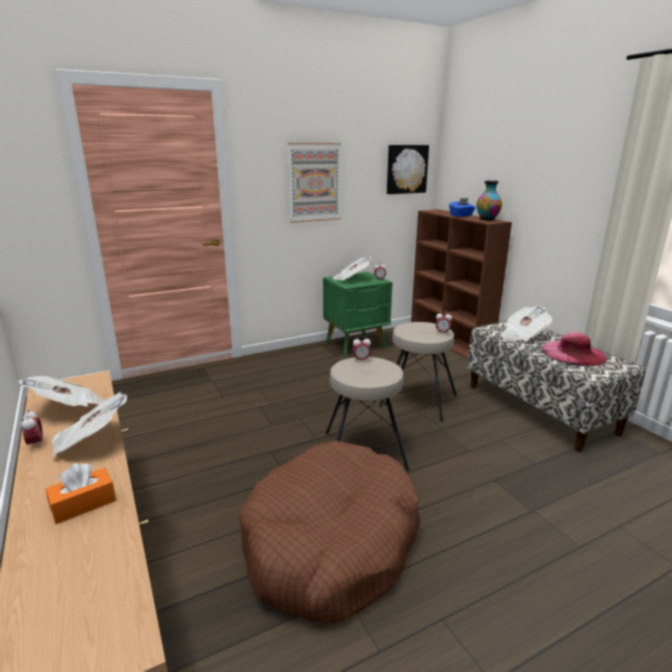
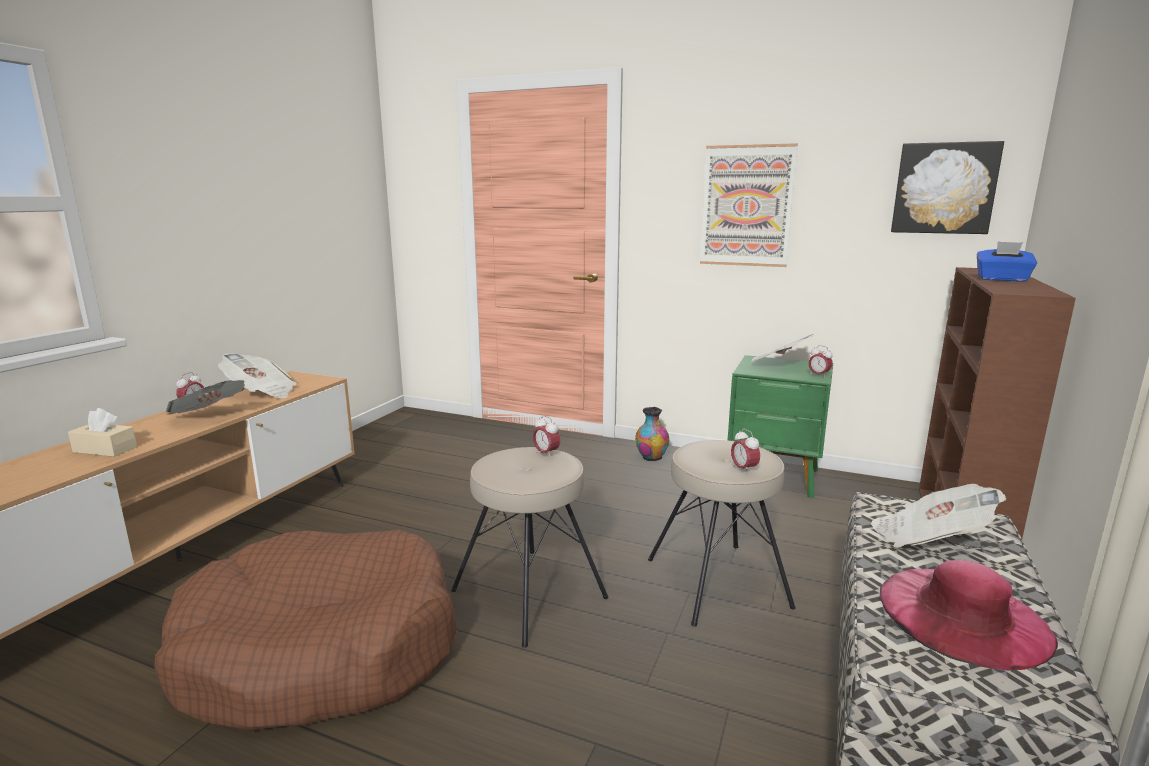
camera: 50 degrees right, 5 degrees down
orange tissue box [46,463,116,524] -> beige tissue box [68,408,137,457]
vase [477,180,502,221] -> vase moved to [635,407,669,461]

